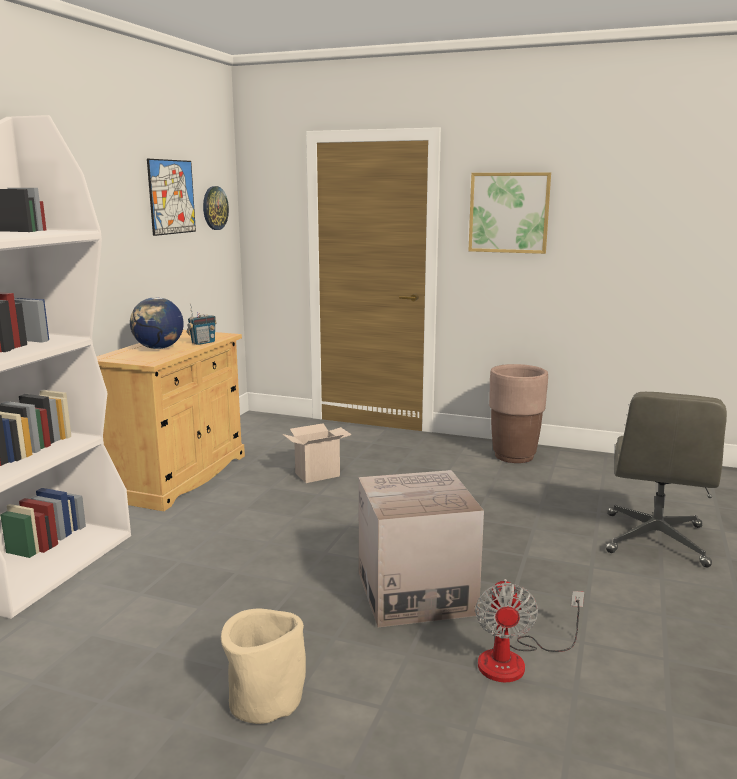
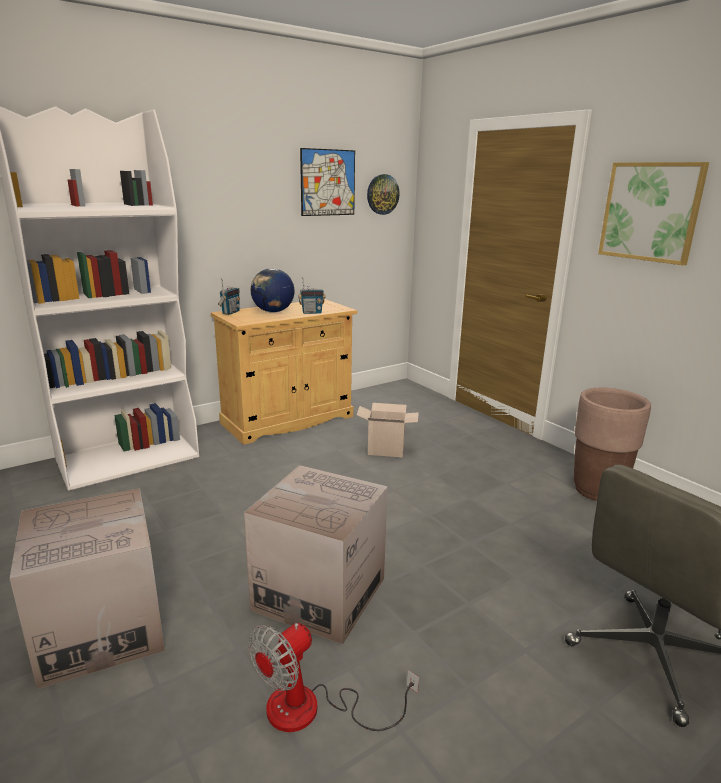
camera: 35 degrees right, 5 degrees up
beige planter [221,608,306,724] -> cardboard box [10,488,165,689]
none -> radio [218,278,240,315]

